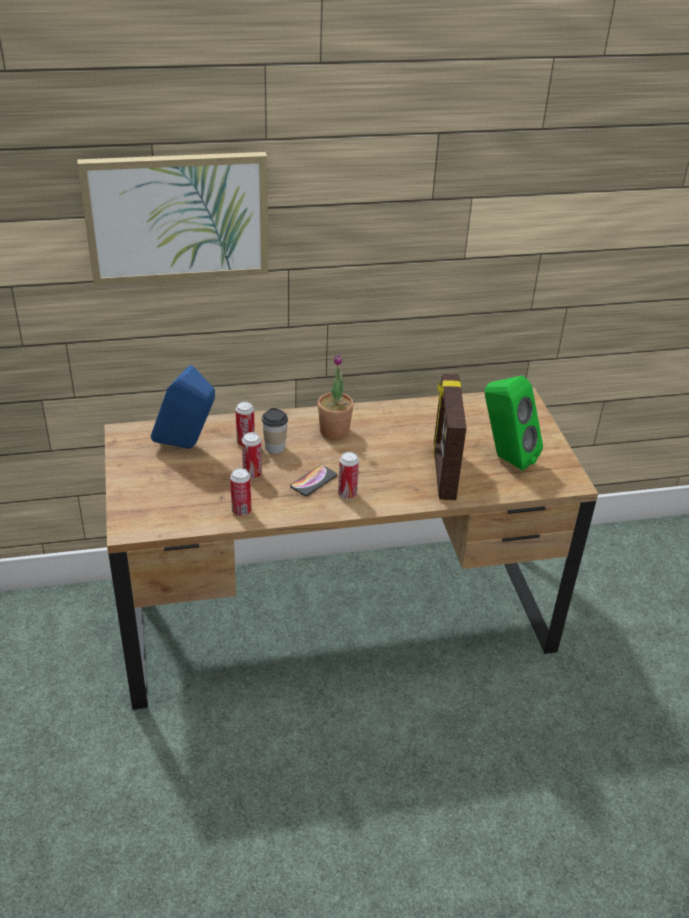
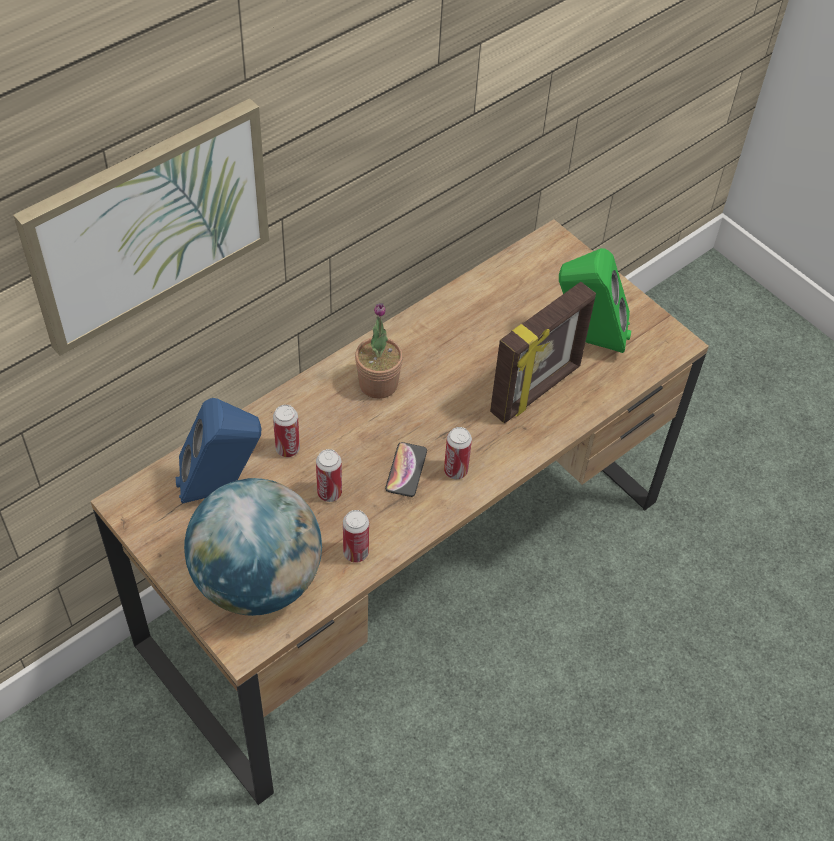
camera: 30 degrees left, 15 degrees up
cup [262,408,288,454] -> none
picture frame [434,374,466,500] -> picture frame turned 105 degrees counterclockwise [490,282,596,423]
none -> globe [184,478,322,616]

